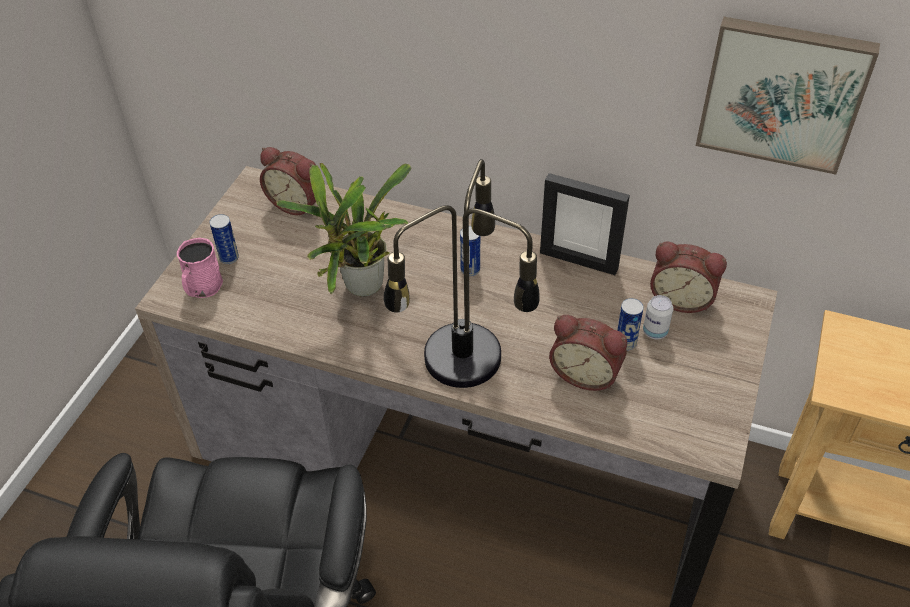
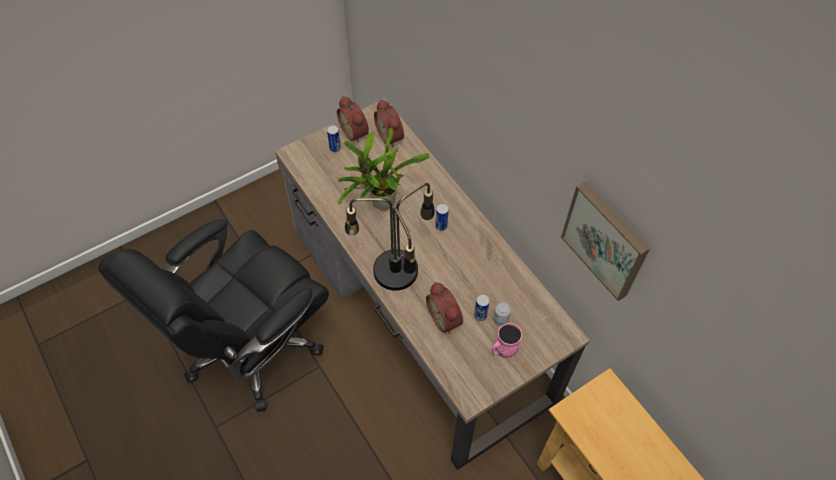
camera: 35 degrees right, 10 degrees up
pink mug [177,238,223,298] -> pink mug moved to [491,323,522,359]
picture frame [540,173,630,275] -> none
alarm clock [650,242,727,313] -> alarm clock moved to [337,96,369,143]

